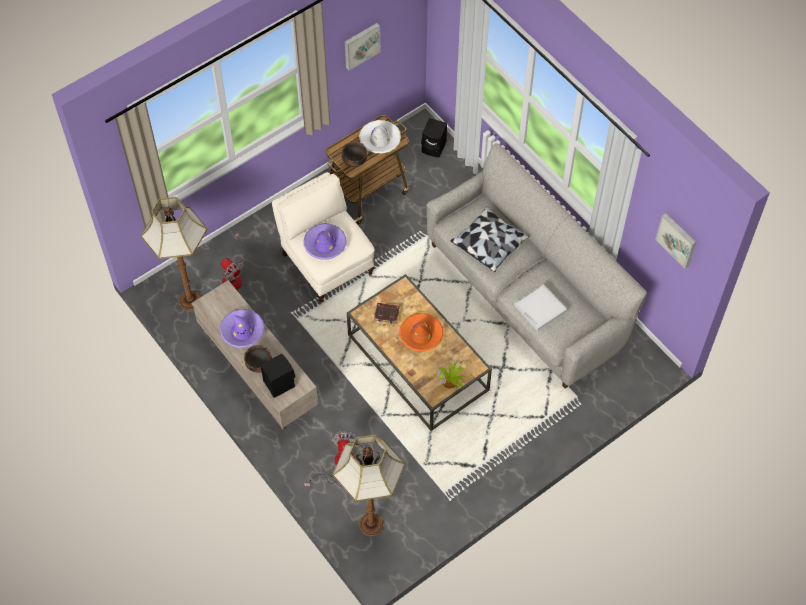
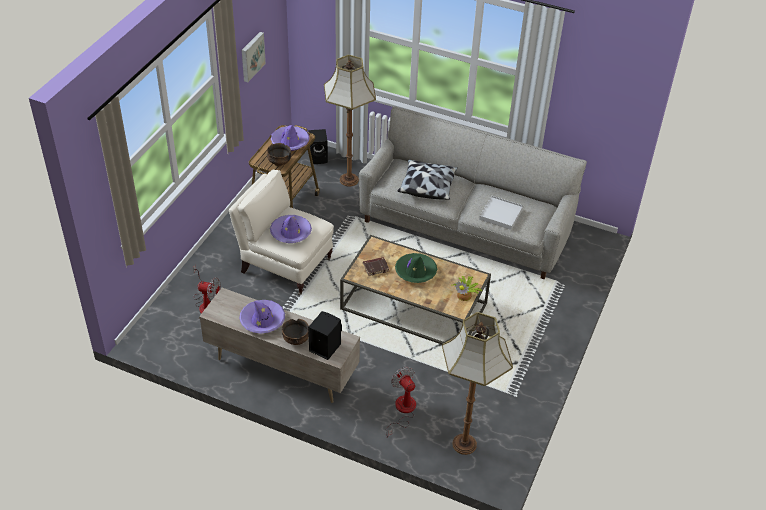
camera: 30 degrees left, 15 degrees down
floor lamp [141,197,207,311] -> floor lamp moved to [324,55,376,186]
white hat [359,120,401,153] -> purple hat [271,125,310,151]
orange hat [399,313,443,352] -> green hat [395,253,437,283]
picture [655,213,696,268] -> none

